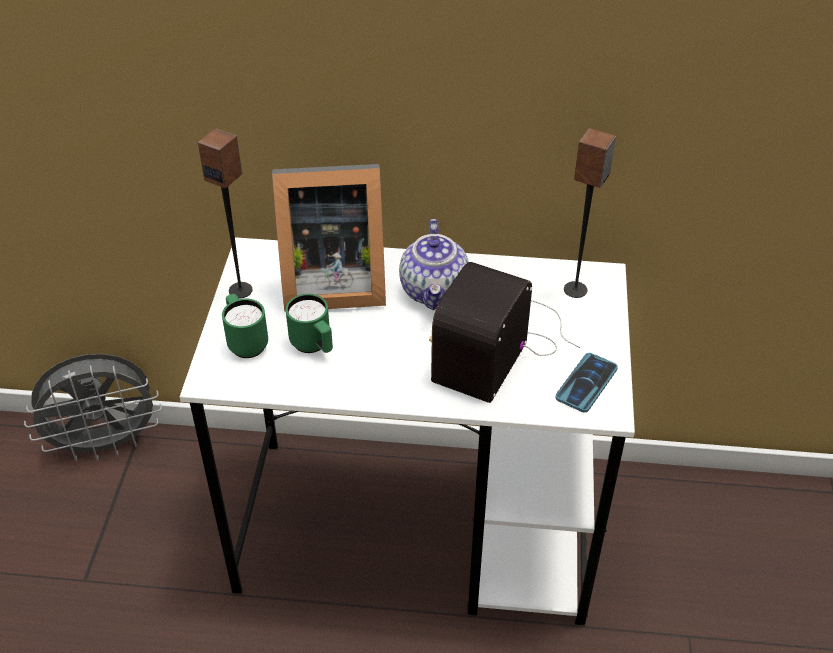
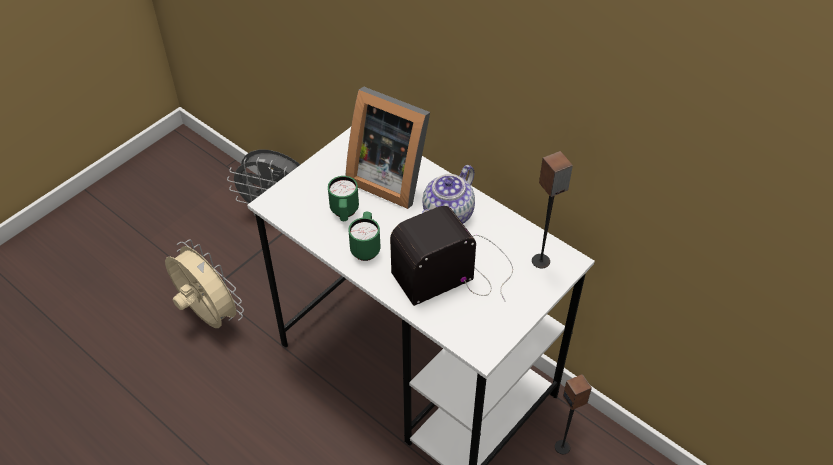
camera: 35 degrees right, 5 degrees up
speaker [198,128,253,299] -> speaker moved to [555,374,592,454]
green mug [222,294,268,358] -> green mug moved to [348,212,380,261]
phone [555,353,618,412] -> none
none -> beige fan [165,239,244,328]

